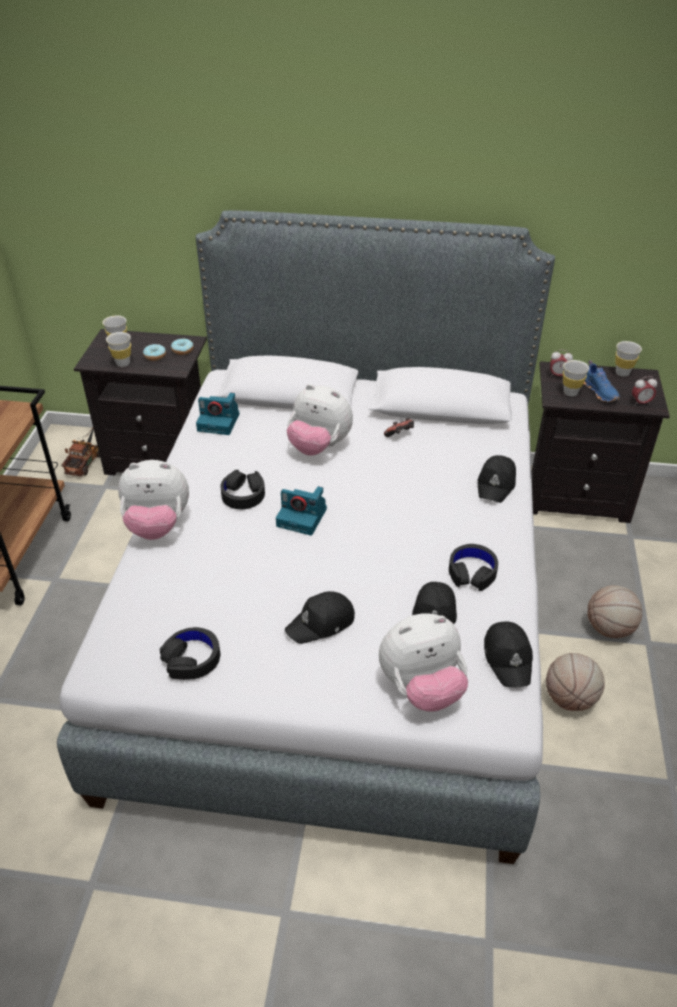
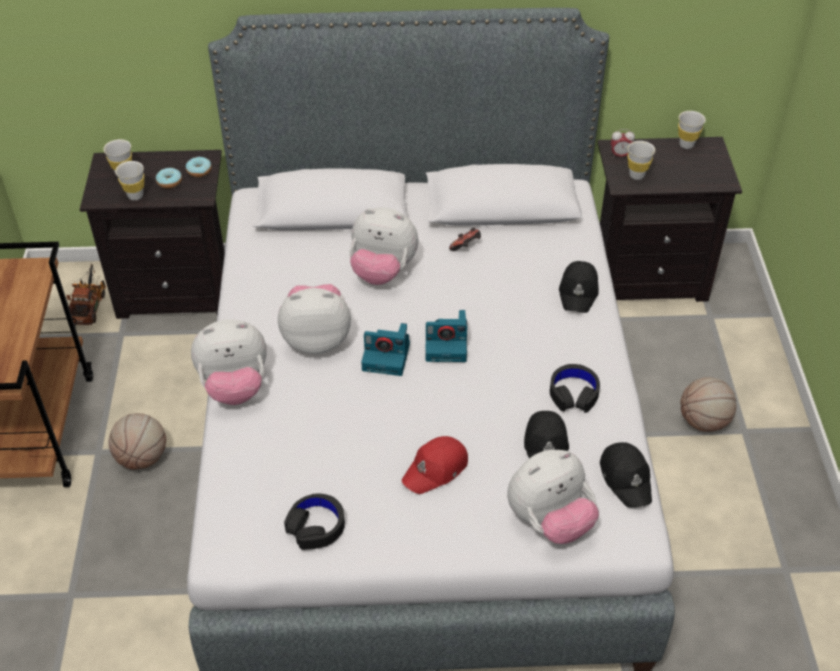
camera: 10 degrees left, 5 degrees up
camera [196,393,239,435] -> camera moved to [426,310,467,362]
black headphones [220,470,265,509] -> plush toy [278,284,351,354]
black cap [285,591,355,644] -> red cap [402,436,468,494]
basketball [546,653,605,711] -> basketball moved to [109,413,166,469]
blue shoe [584,360,620,402] -> none
alarm clock [632,376,657,406] -> none

